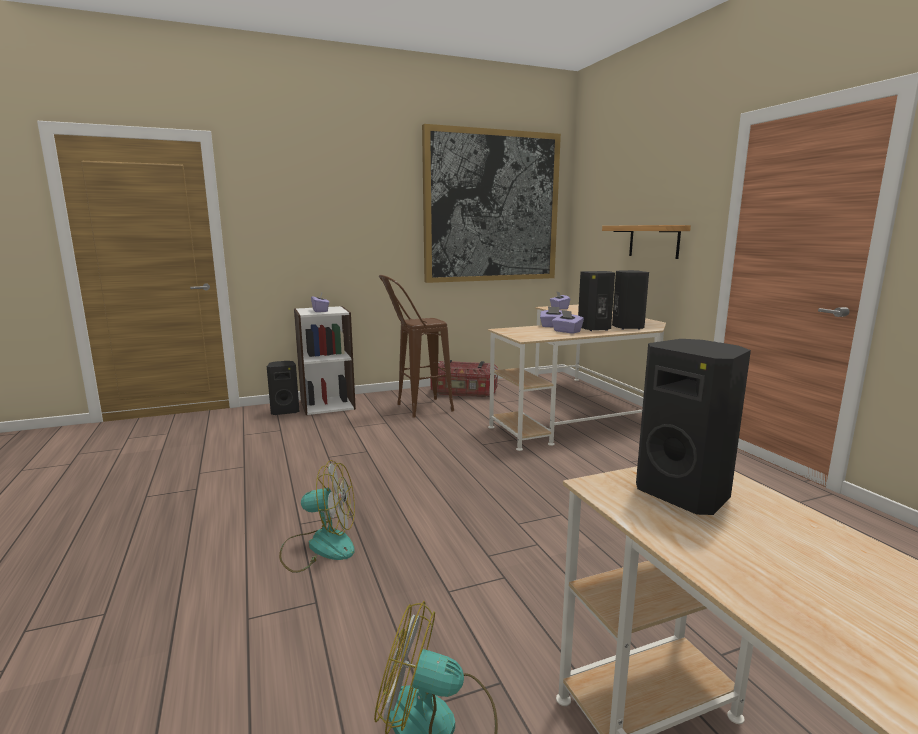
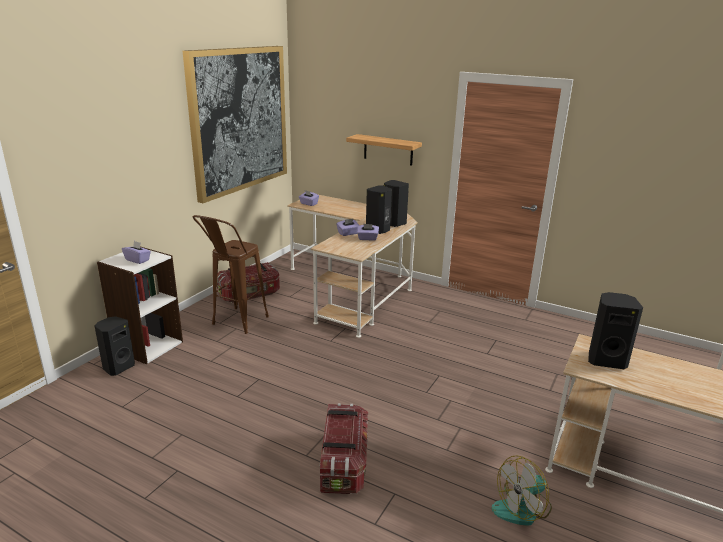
camera: 40 degrees left, 10 degrees up
fan [279,460,355,573] -> storage box [320,403,368,494]

